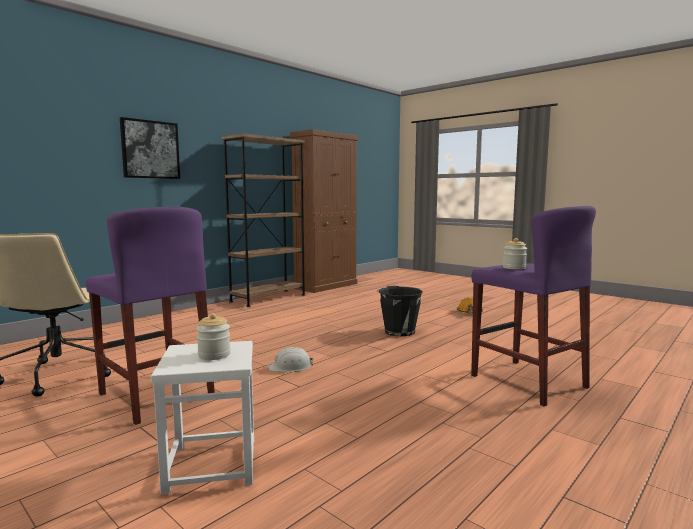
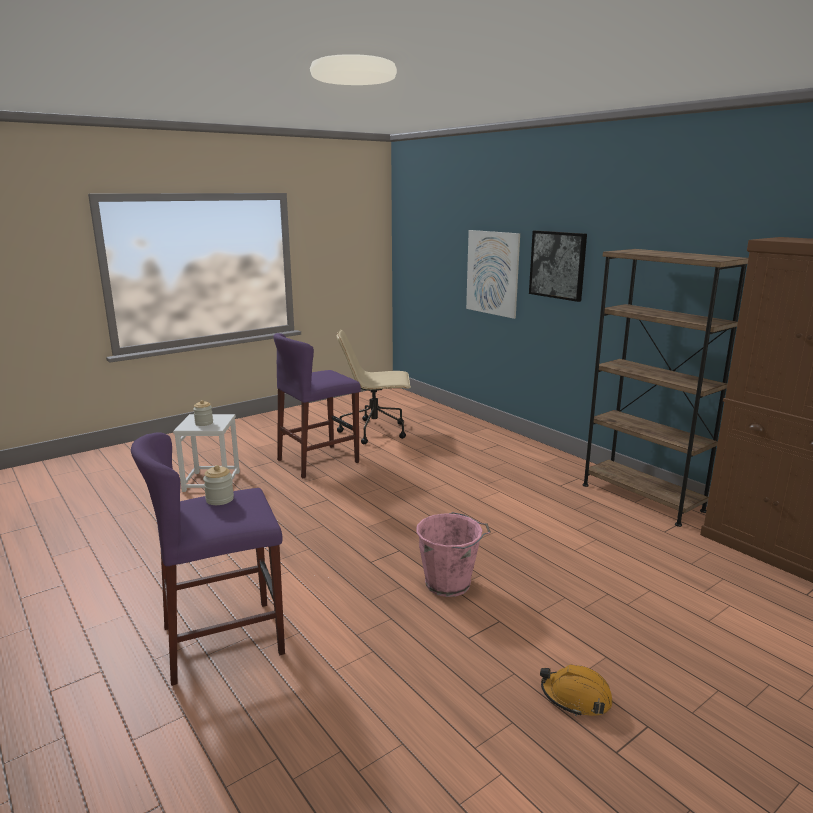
camera: 100 degrees right, 10 degrees up
white hard hat [268,347,313,372] -> none
black bucket [377,285,423,336] -> pink bucket [416,512,491,597]
none -> picture [466,230,520,319]

